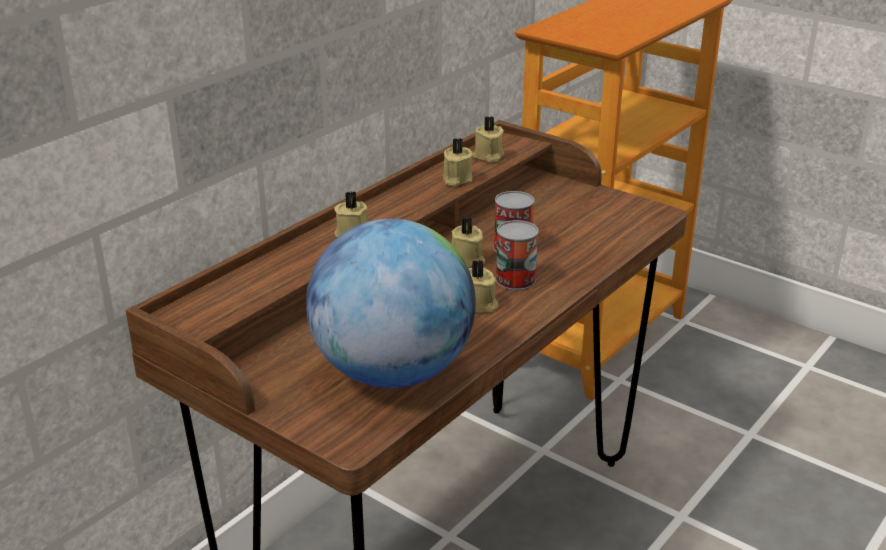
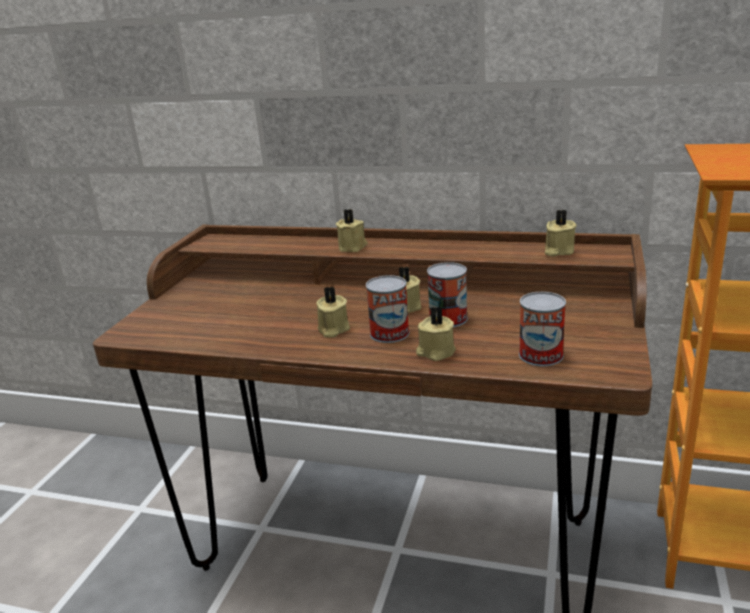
camera: 70 degrees right, 5 degrees down
globe [306,219,476,388] -> none
beige candle [443,138,473,186] -> beige candle moved to [416,307,456,361]
none -> can [519,292,566,366]

